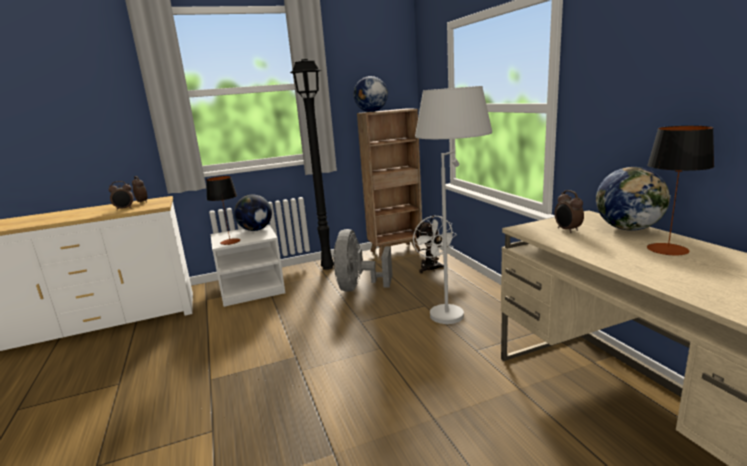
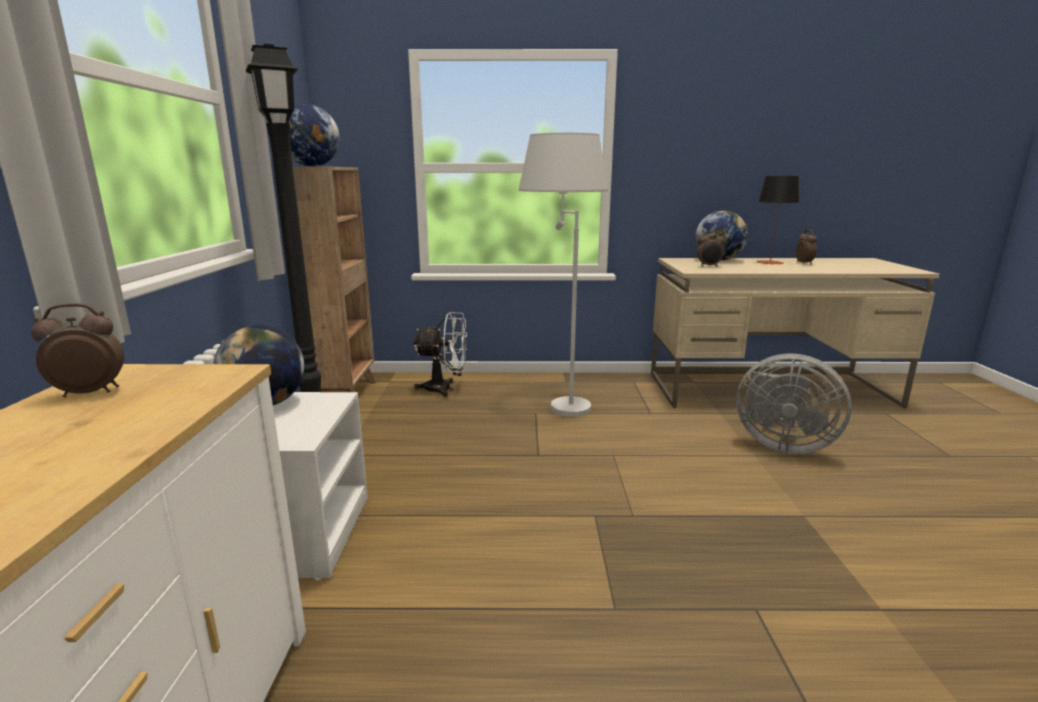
camera: 70 degrees left, 0 degrees up
alarm clock [109,181,134,210] -> alarm clock moved to [796,229,817,265]
table lamp [206,176,240,245] -> none
grey fan [333,229,392,292] -> grey fan moved to [736,353,852,454]

